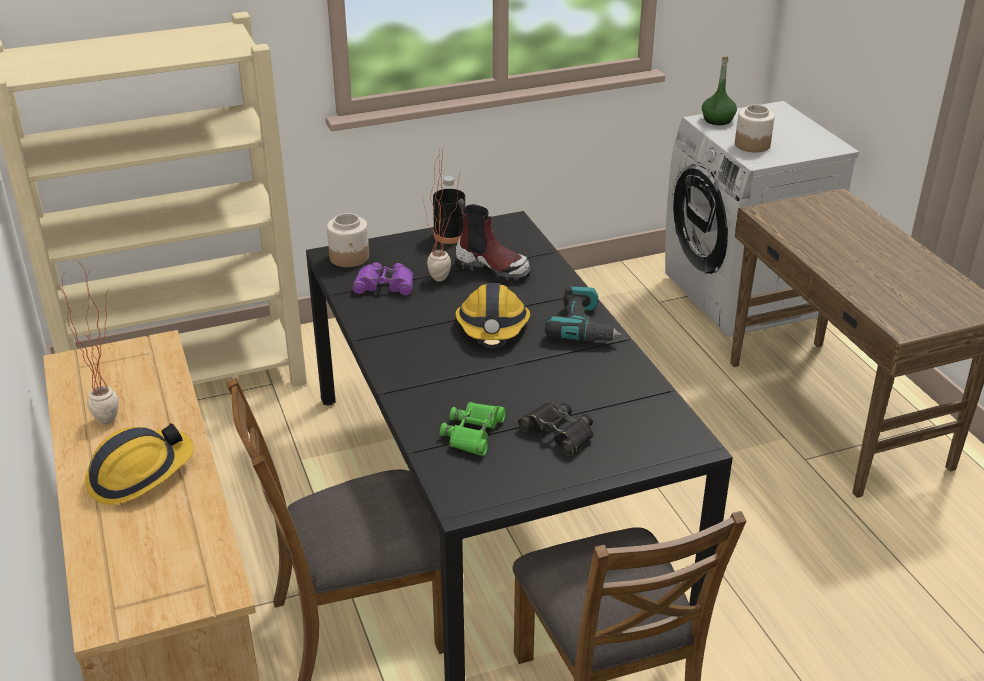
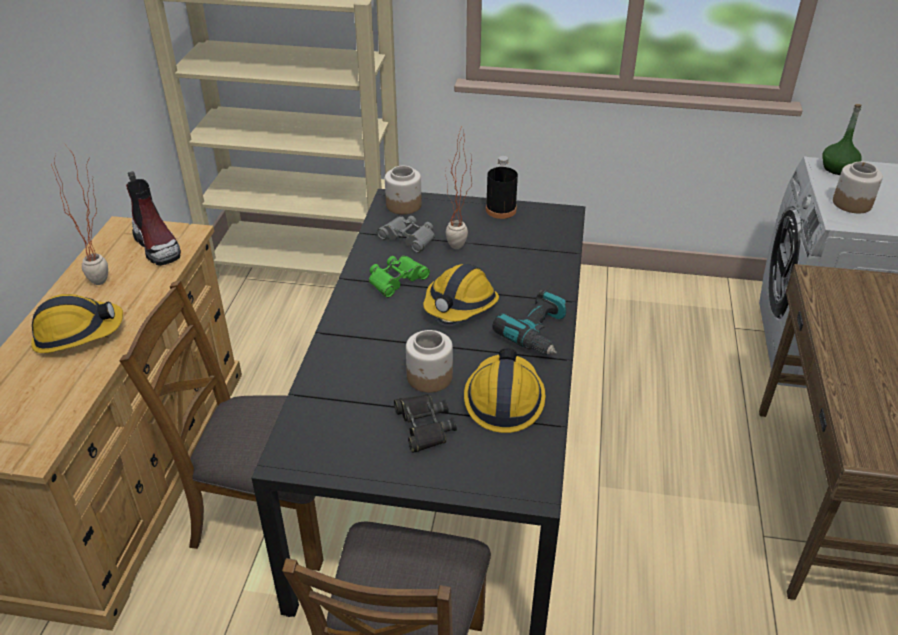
camera: 30 degrees right, 5 degrees up
purple binoculars [352,262,413,296] -> grey binoculars [377,216,435,253]
green binoculars [440,402,506,456] -> green binoculars moved to [369,256,430,298]
boot [455,199,531,282] -> boot moved to [126,171,181,266]
none -> jar [406,330,453,393]
none -> hard hat [464,348,546,433]

